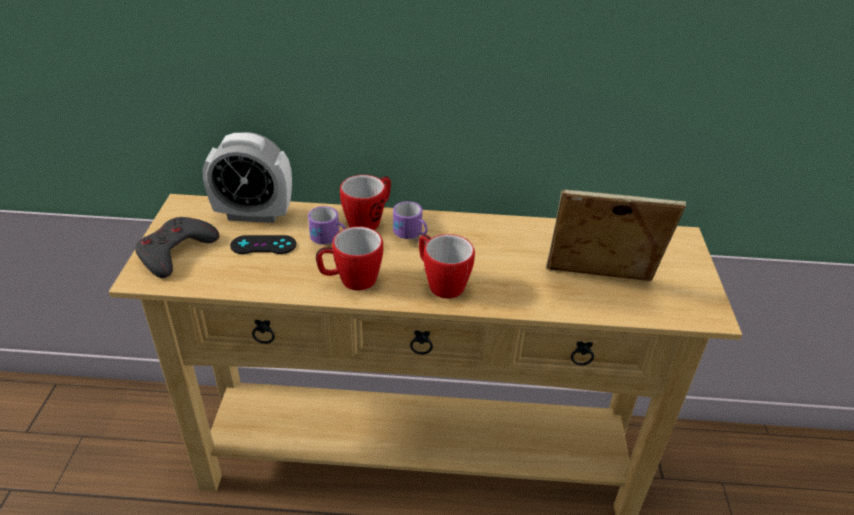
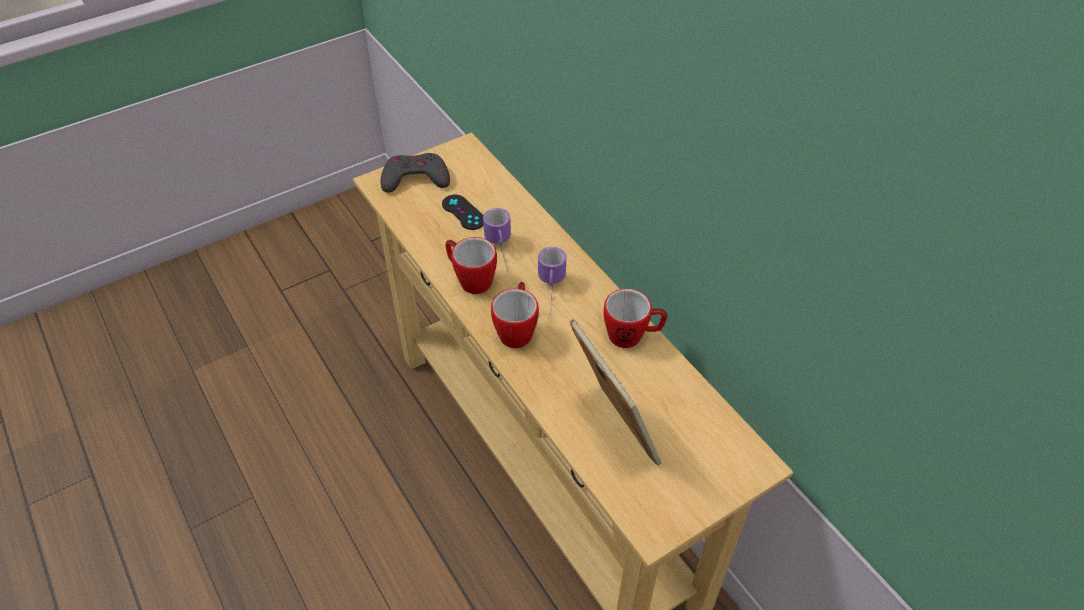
camera: 55 degrees right, 10 degrees up
alarm clock [203,132,292,223] -> none
mug [340,175,391,230] -> mug moved to [603,288,668,348]

